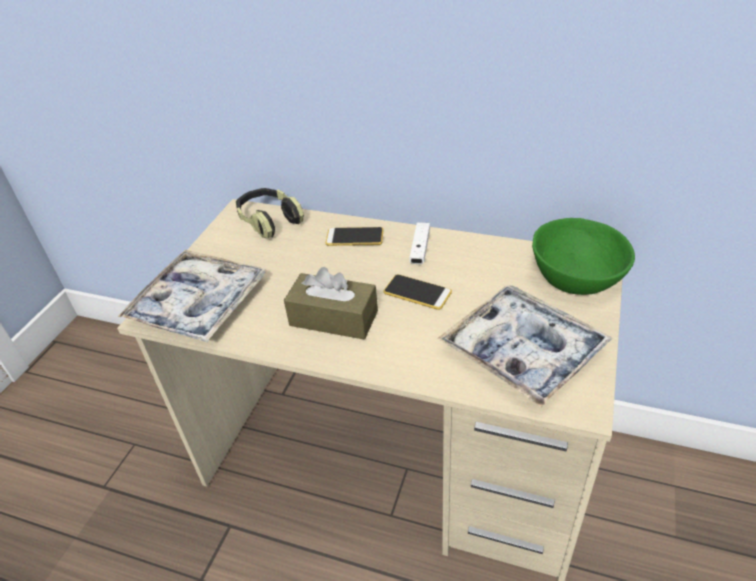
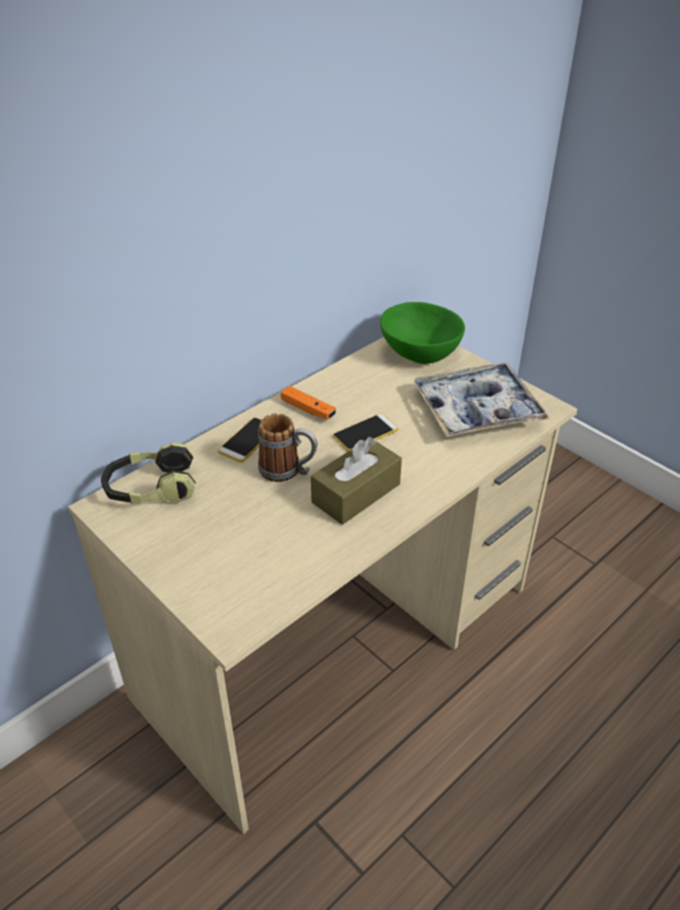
camera: 65 degrees left, 0 degrees up
tray [118,250,265,342] -> none
white game controller [409,222,430,264] -> orange game controller [281,386,336,420]
none -> mug [258,413,317,482]

